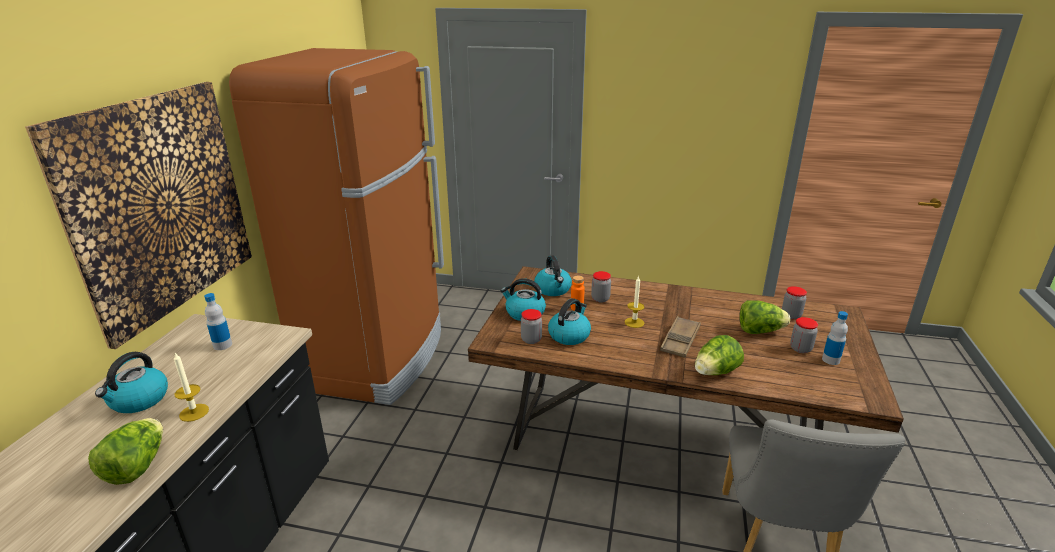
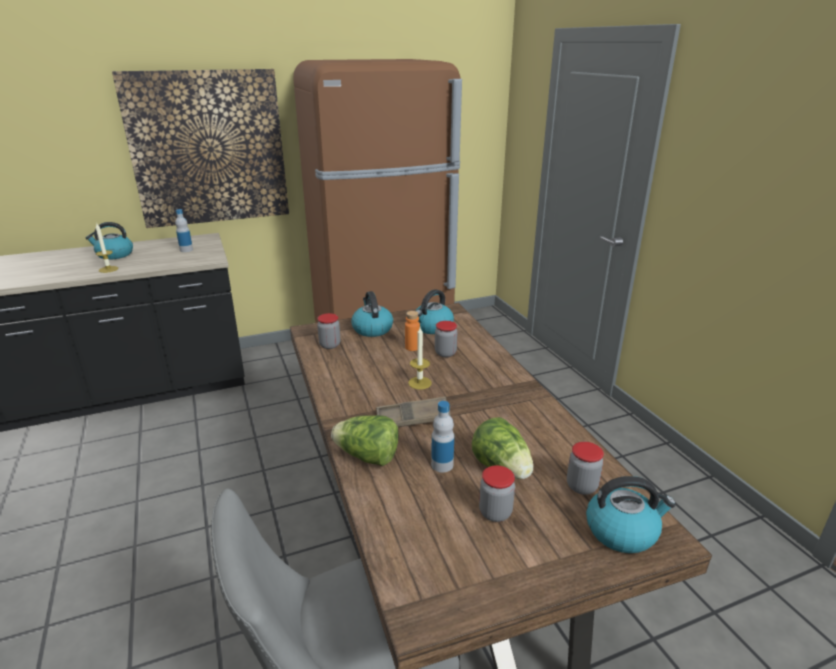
camera: 55 degrees right, 0 degrees up
lettuce [88,418,163,485] -> none
kettle [548,298,591,345] -> kettle moved to [586,476,676,553]
bottle [822,311,848,365] -> bottle moved to [431,401,454,473]

